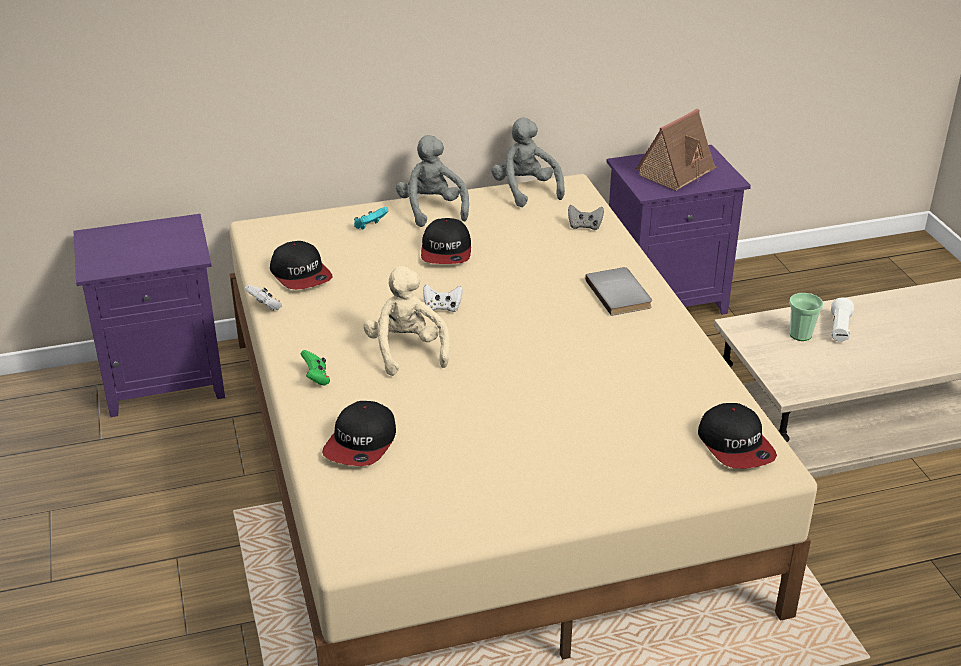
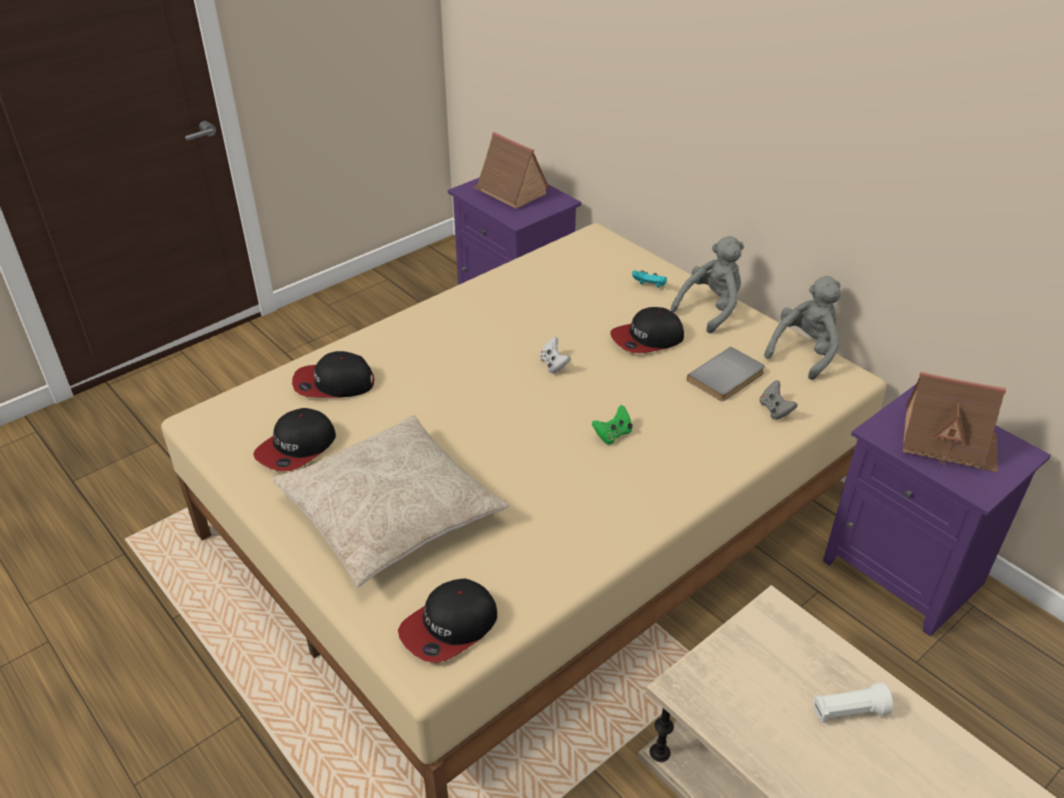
camera: 65 degrees right, 5 degrees up
white game controller [245,285,282,311] -> none
cap [270,241,333,290] -> cap moved to [253,408,336,471]
green game controller [300,350,330,386] -> green game controller moved to [592,405,632,444]
beige plush toy [363,266,450,376] -> none
grey book [585,267,652,316] -> grey book moved to [687,347,765,401]
cup [789,293,823,341] -> none
none -> beige pillow [272,416,509,587]
none -> toy house [473,132,550,209]

